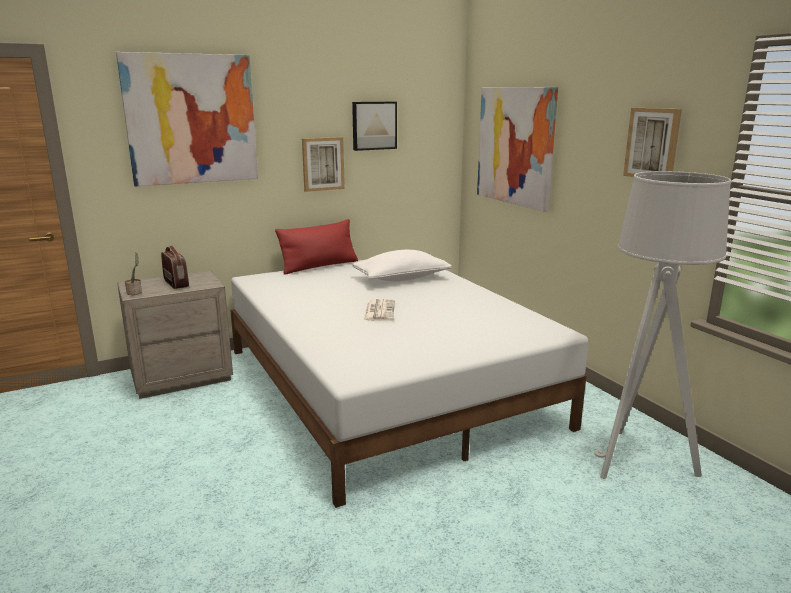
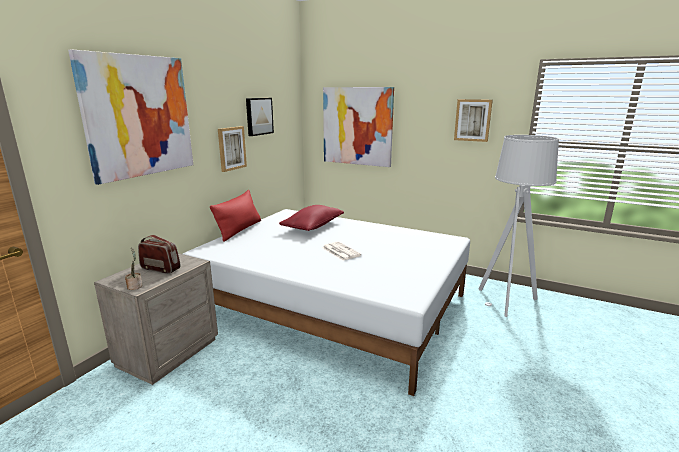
camera: 35 degrees left, 0 degrees up
white pillow [352,250,452,281] -> red pillow [279,205,344,231]

